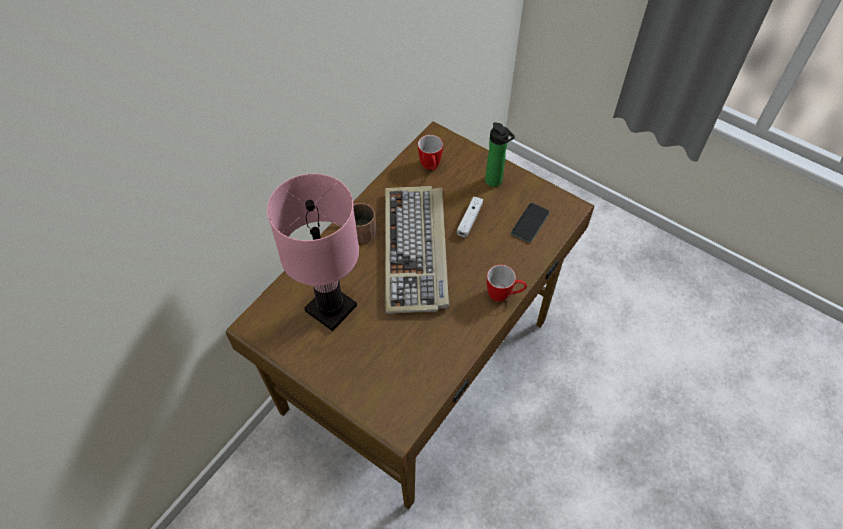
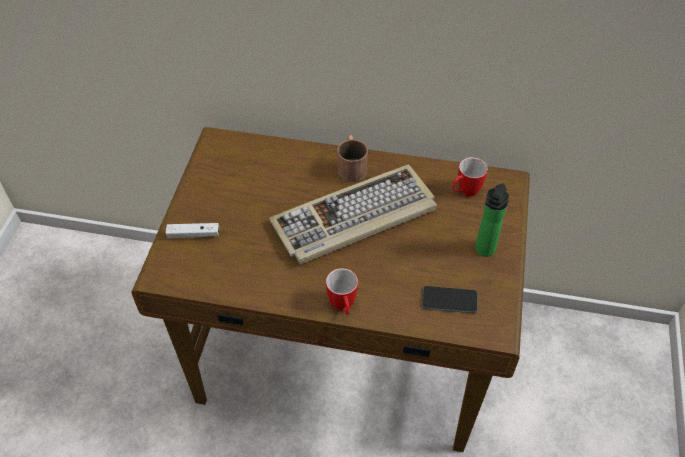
camera: 65 degrees right, 5 degrees down
pink table lamp [267,174,359,331] -> none
white game controller [457,196,483,237] -> white game controller moved to [166,223,219,238]

